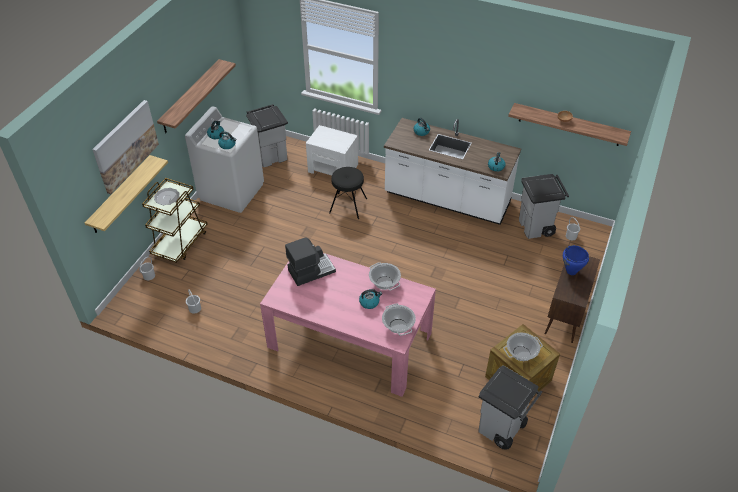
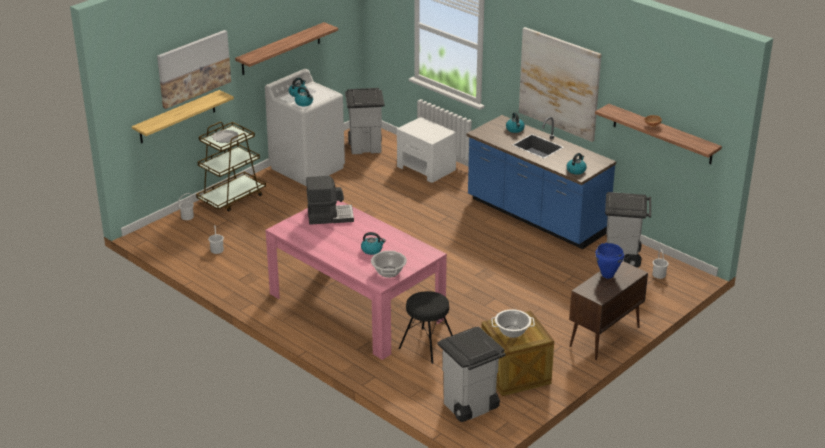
camera: 20 degrees right, 15 degrees down
black stool [329,167,367,219] -> black stool moved to [399,291,452,364]
cooking pot [369,262,401,290] -> none
white counter [384,118,521,225] -> blue counter [466,115,616,249]
none -> picture [519,27,602,142]

